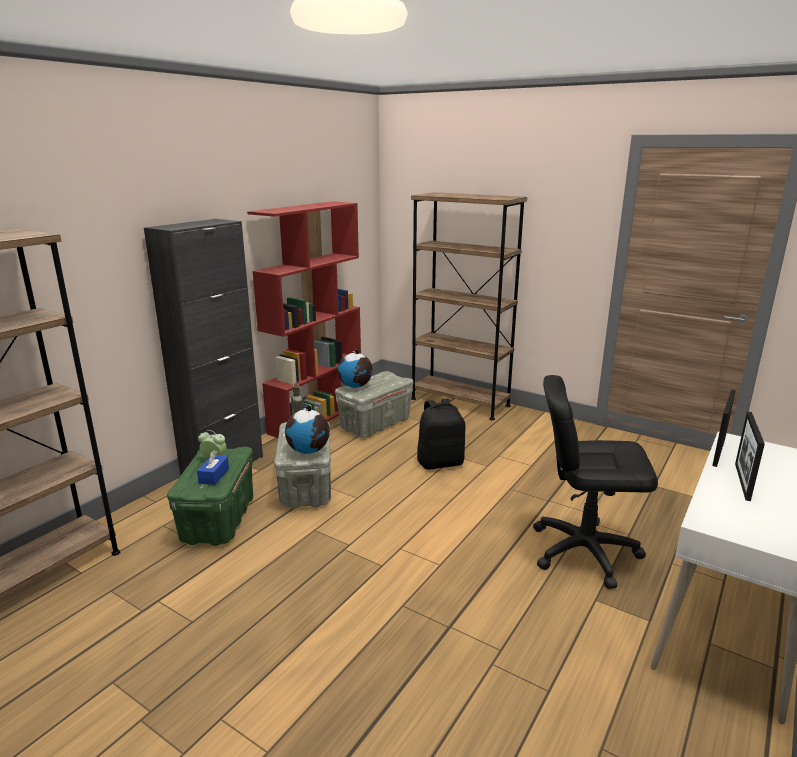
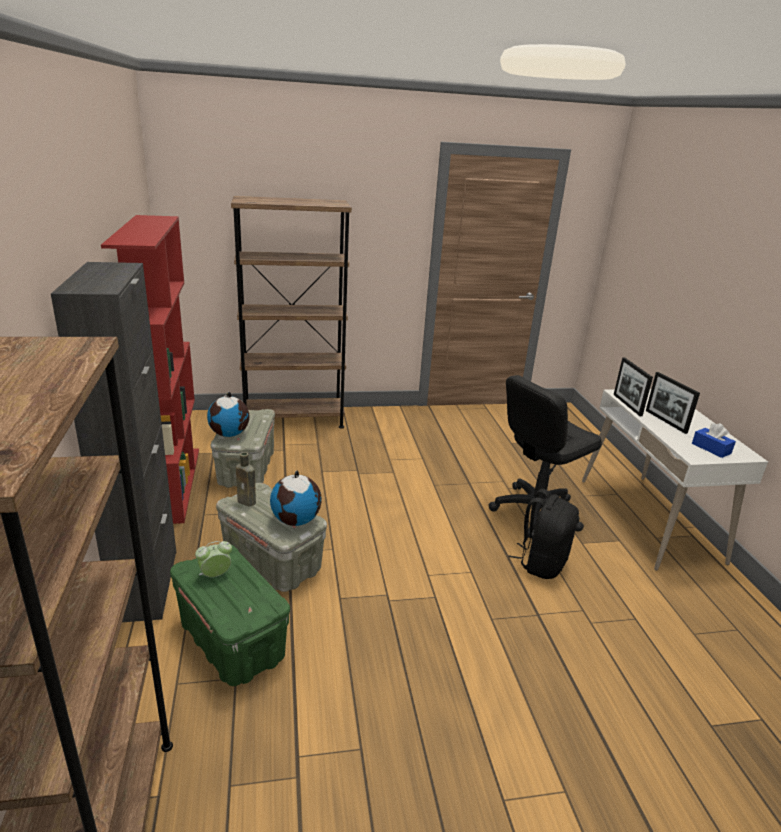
camera: 45 degrees left, 5 degrees up
blue tissue box [197,450,229,485] -> blue tissue box moved to [692,423,736,458]
black backpack [417,398,465,470] -> black backpack moved to [508,488,579,579]

